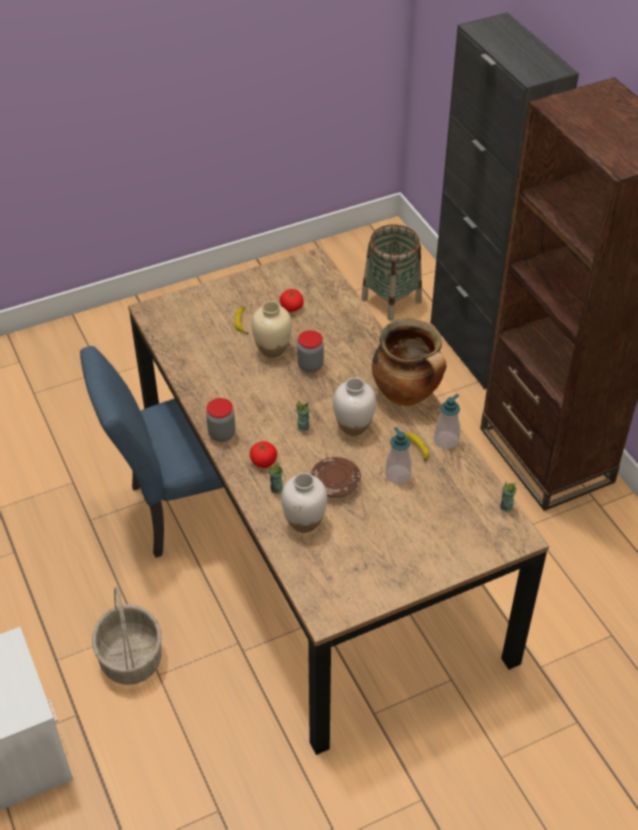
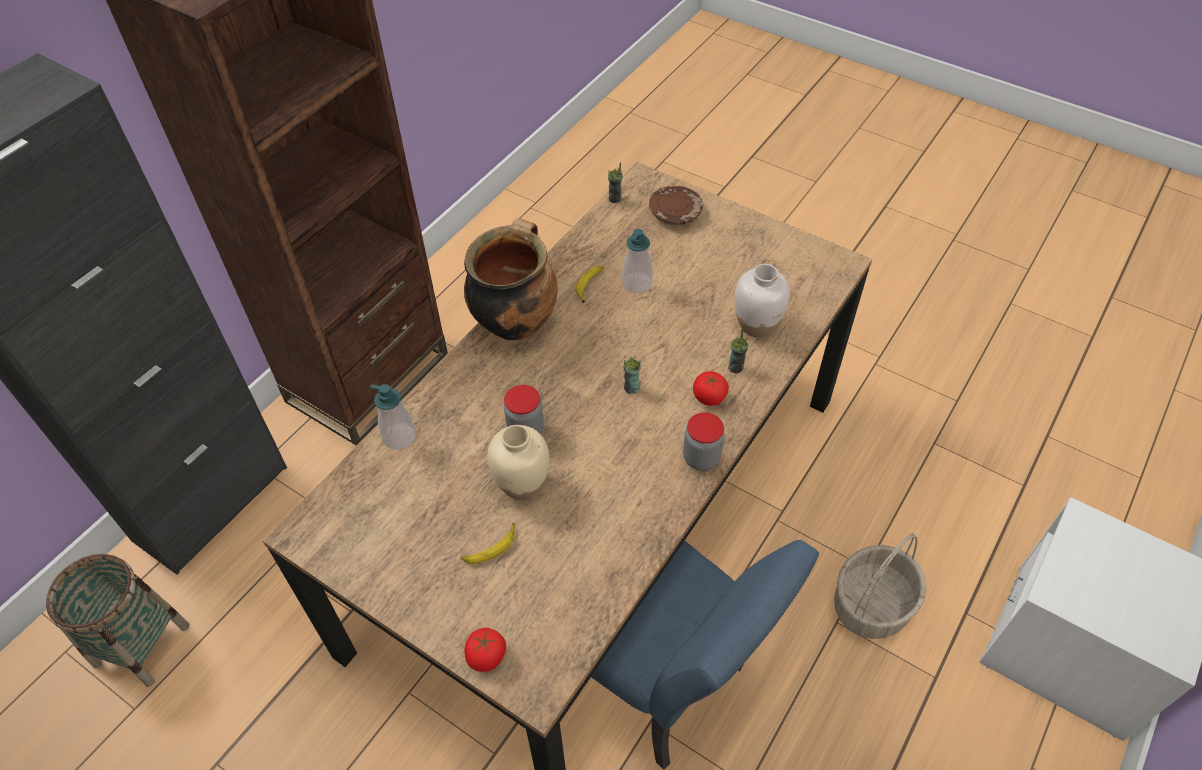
camera: 120 degrees left, 5 degrees up
tomato [280,289,304,312] -> tomato moved to [464,628,506,672]
brown plate [311,457,361,498] -> brown plate moved to [649,186,703,225]
white vase [333,378,376,436] -> none
soap dispenser [434,394,460,449] -> soap dispenser moved to [370,384,416,450]

